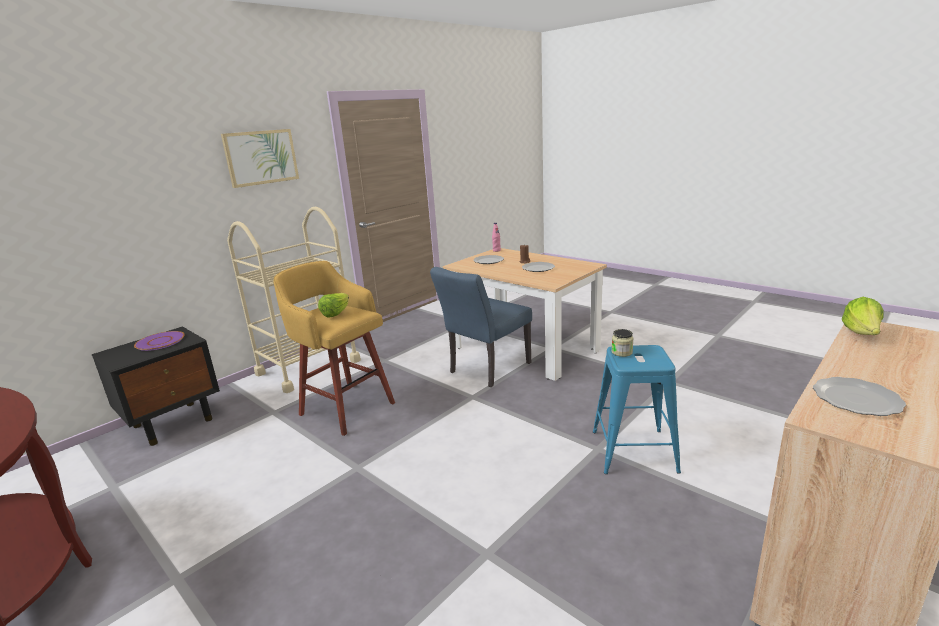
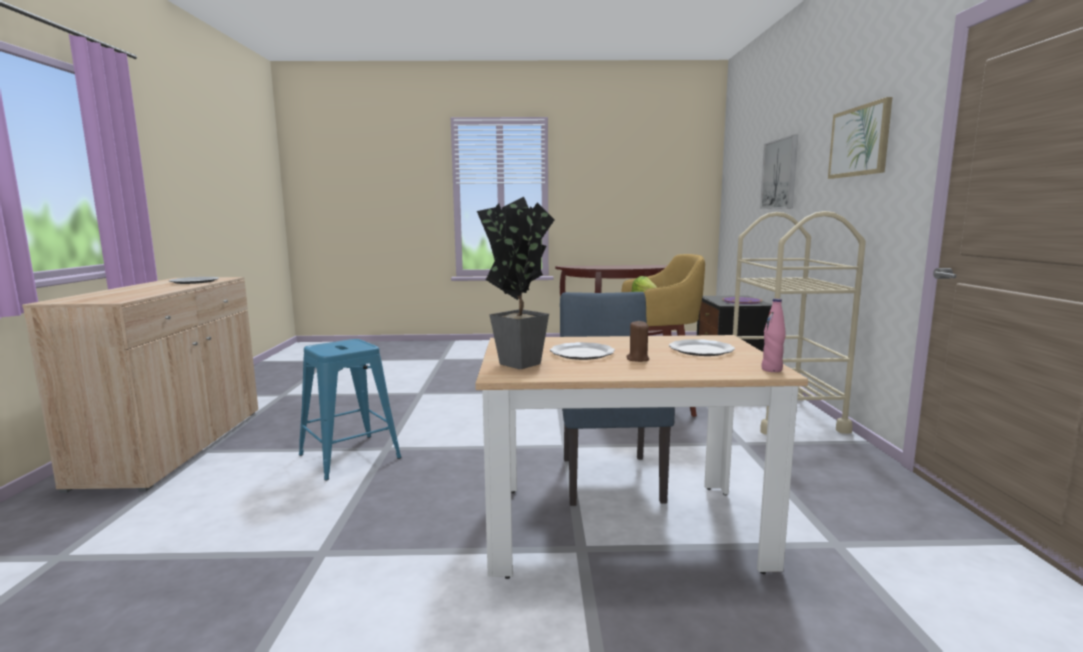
camera: 135 degrees right, 10 degrees down
jar [612,329,634,357] -> none
lettuce [842,297,884,335] -> none
none -> potted plant [477,197,555,369]
none -> picture [760,135,798,209]

